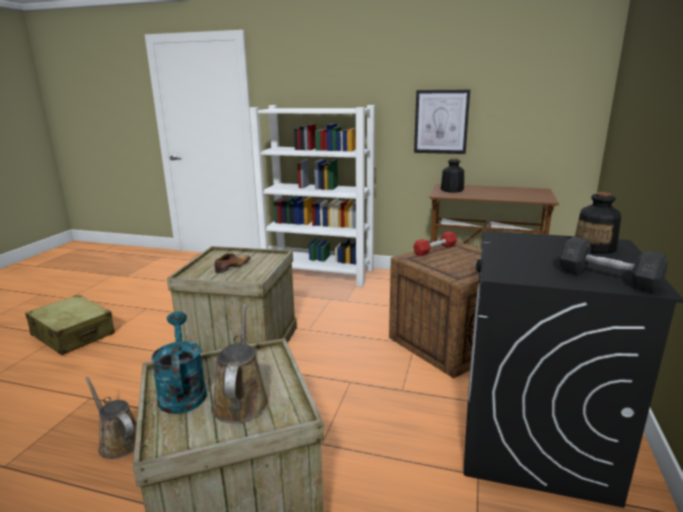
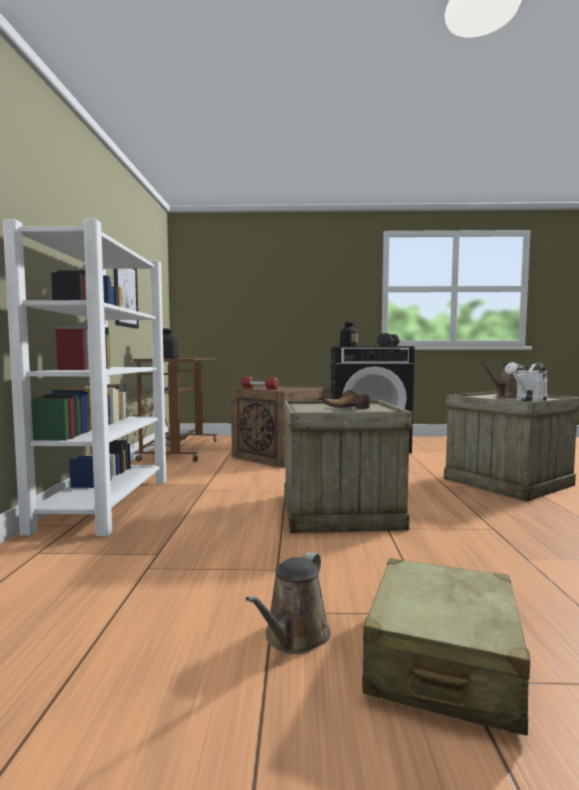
camera: 105 degrees left, 15 degrees down
brown watering can [85,377,137,459] -> brown watering can moved to [245,552,331,654]
turquoise watering can [151,312,207,414] -> white watering can [505,362,548,402]

